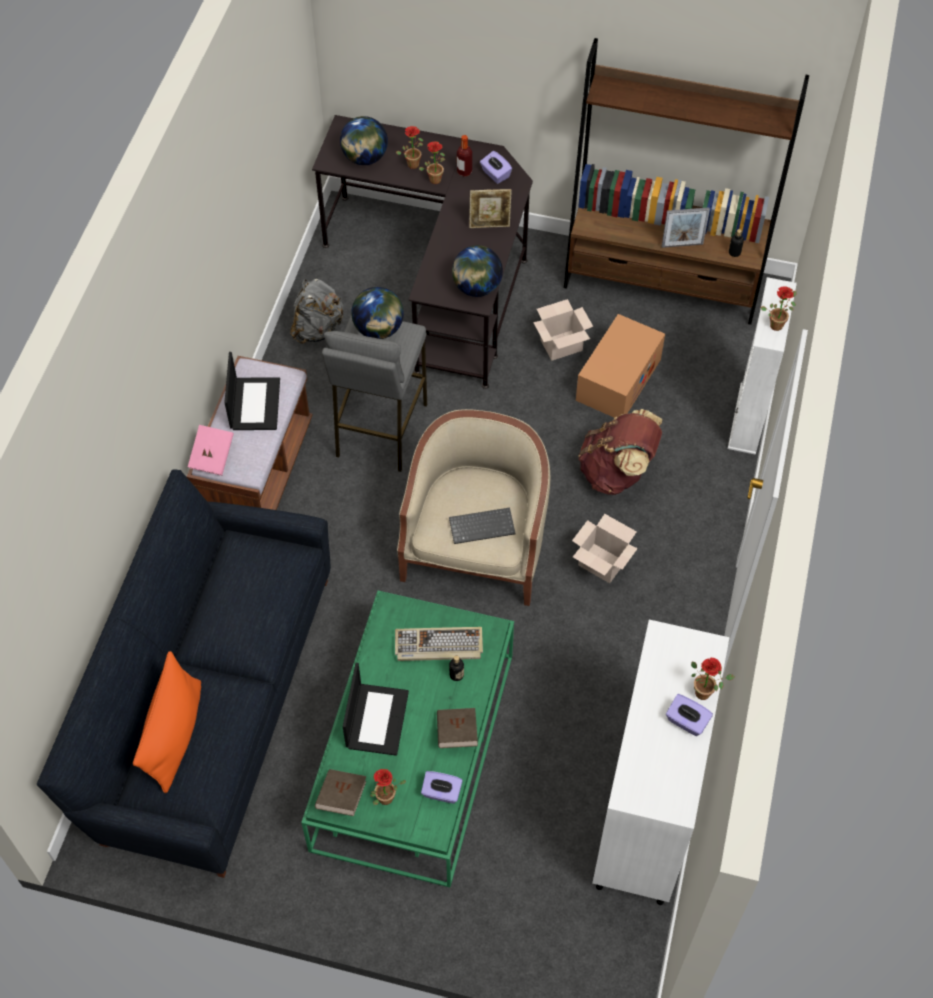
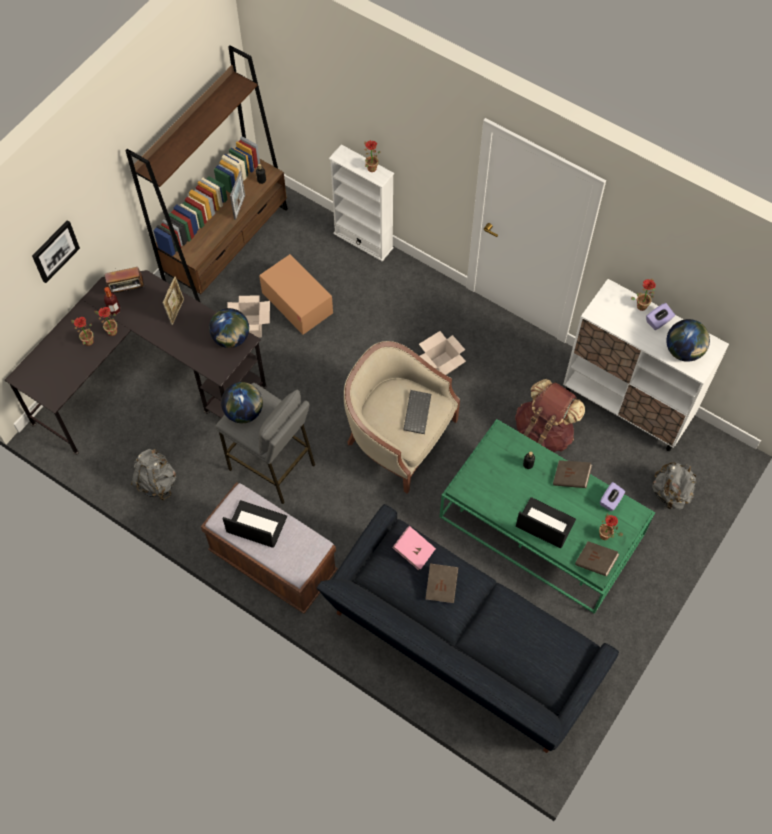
camera: 70 degrees left, 5 degrees up
orange pillow [133,651,201,793] -> none
pink book [188,425,234,476] -> pink book moved to [392,526,436,570]
globe [340,116,388,165] -> globe moved to [666,319,710,362]
keyboard [395,627,483,661] -> none
purple tissue box [480,151,512,184] -> radio [105,267,146,294]
brown backpack [578,409,662,495] -> brown backpack moved to [515,379,585,452]
none -> picture [32,220,80,283]
none -> brown book [426,563,458,603]
none -> grey backpack [652,462,696,510]

